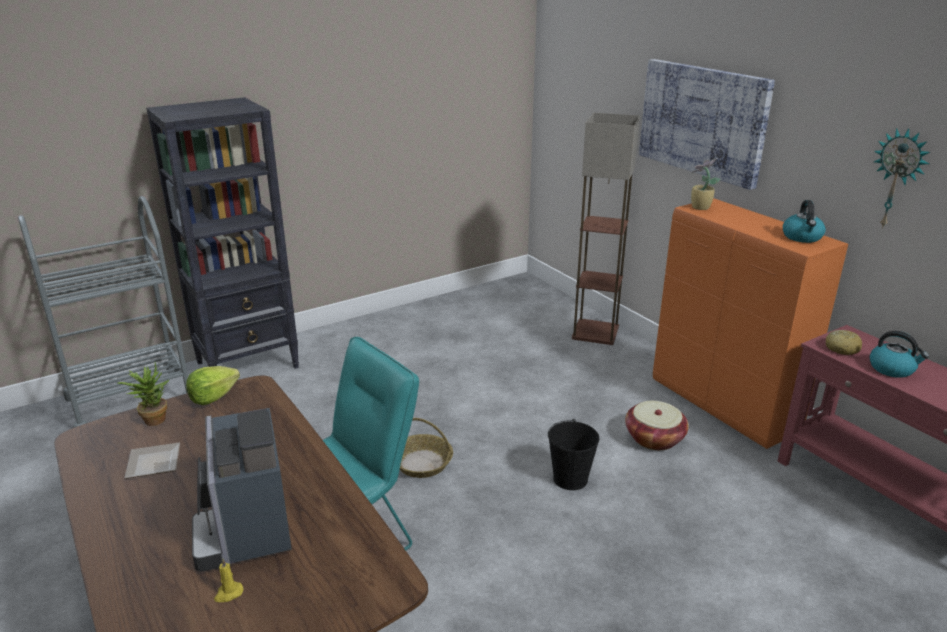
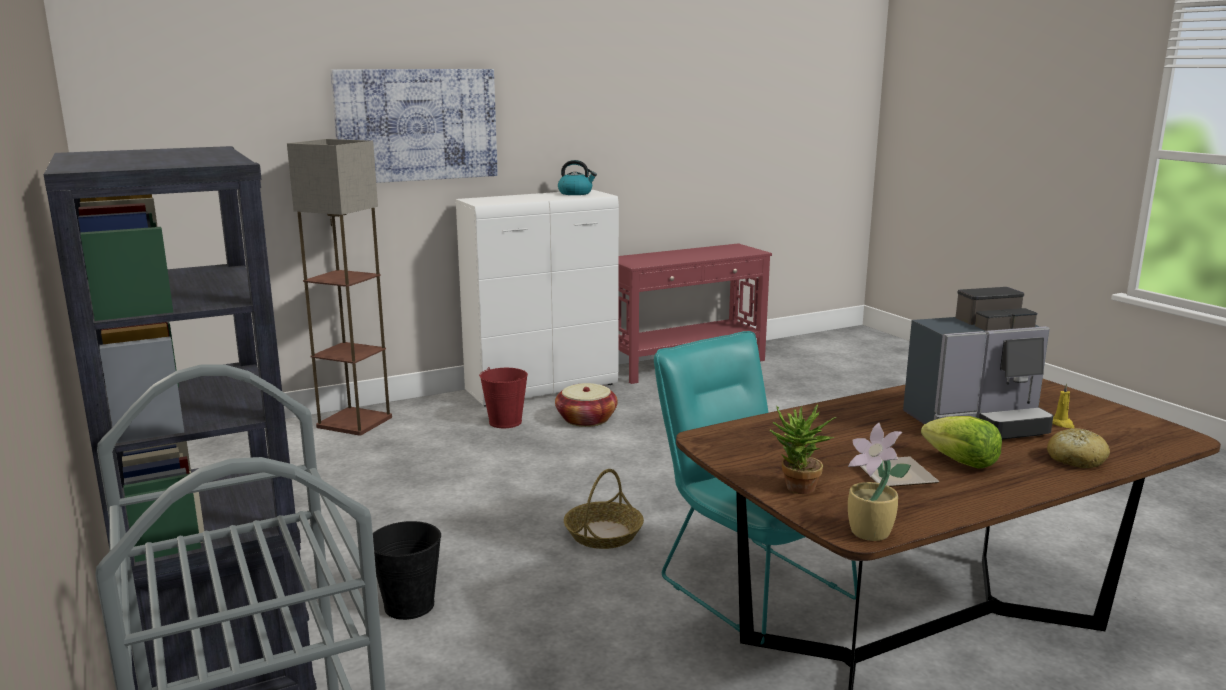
camera: 85 degrees left, 10 degrees down
lettuce [186,366,240,405] -> lettuce moved to [921,416,1002,469]
black bucket [548,419,599,490] -> black bucket moved to [373,521,441,620]
orange cabinet [653,198,848,449] -> white cabinet [456,190,619,407]
potted plant [691,158,720,210] -> potted plant moved to [848,423,911,541]
bread [826,330,862,355] -> bread moved to [1047,428,1110,468]
kettle [870,331,929,378] -> none
wall clock [874,128,930,229] -> none
none -> red bucket [479,367,528,428]

